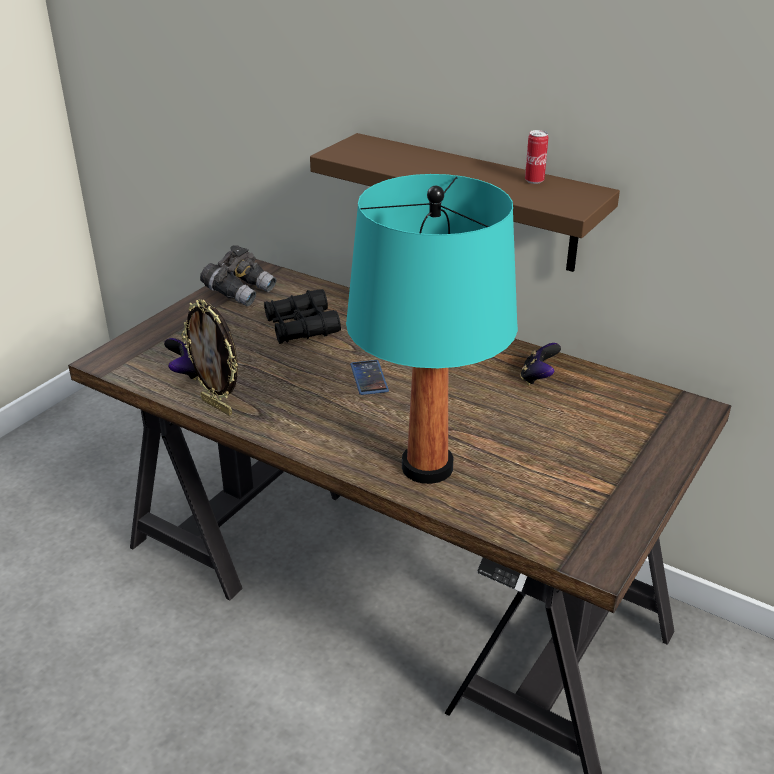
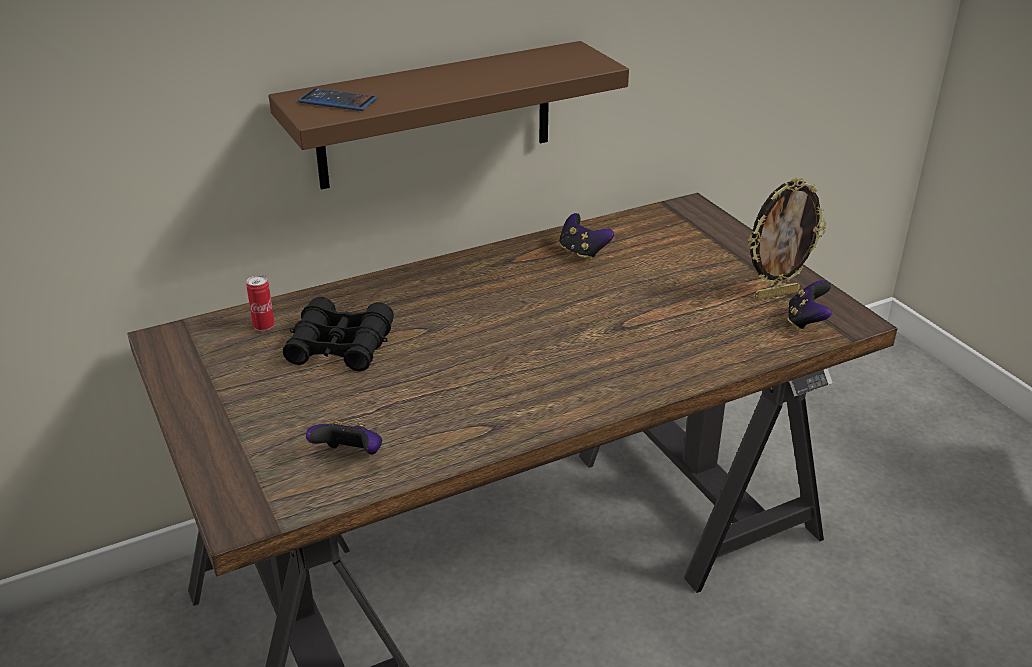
camera: 60 degrees left, 0 degrees up
picture frame [181,299,238,416] -> picture frame moved to [748,178,826,300]
grey binoculars [200,245,276,306] -> none
turquoise table lamp [346,174,518,484] -> none
phone [350,360,389,395] -> phone moved to [298,88,377,111]
can [525,130,548,184] -> can moved to [246,275,275,331]
none -> game controller [788,280,832,330]

